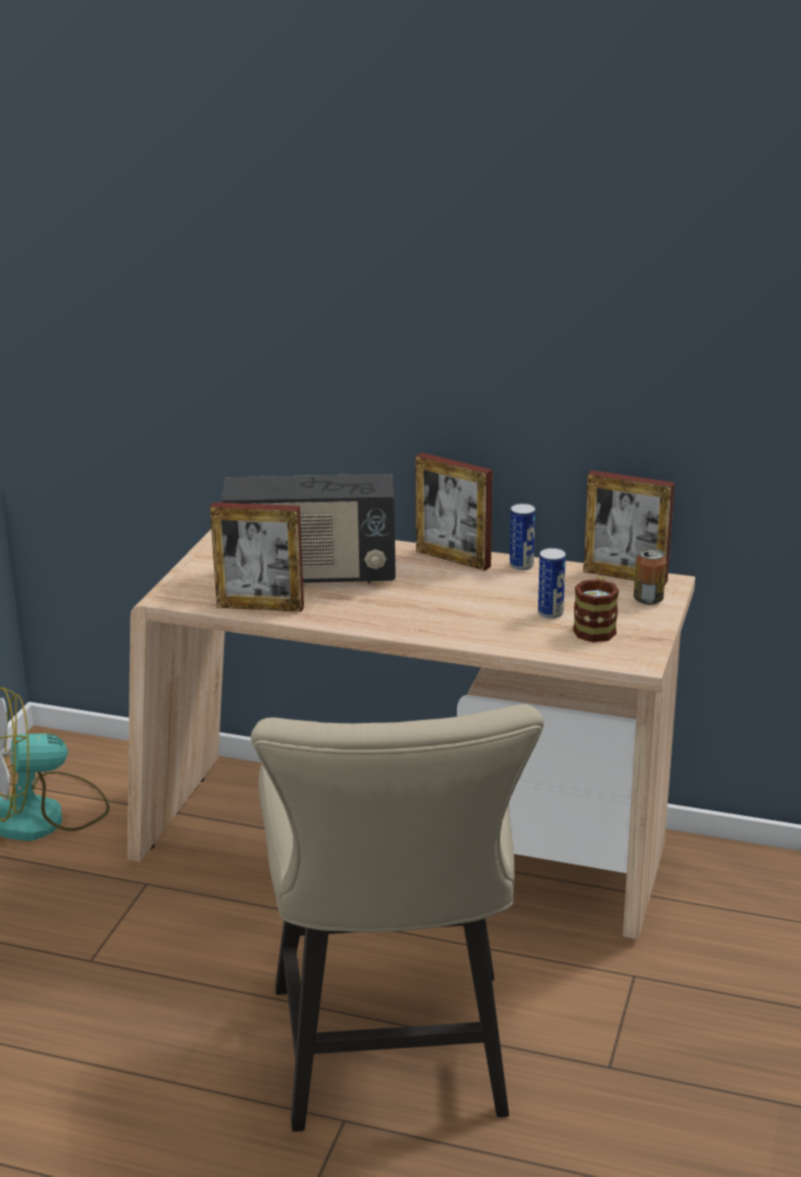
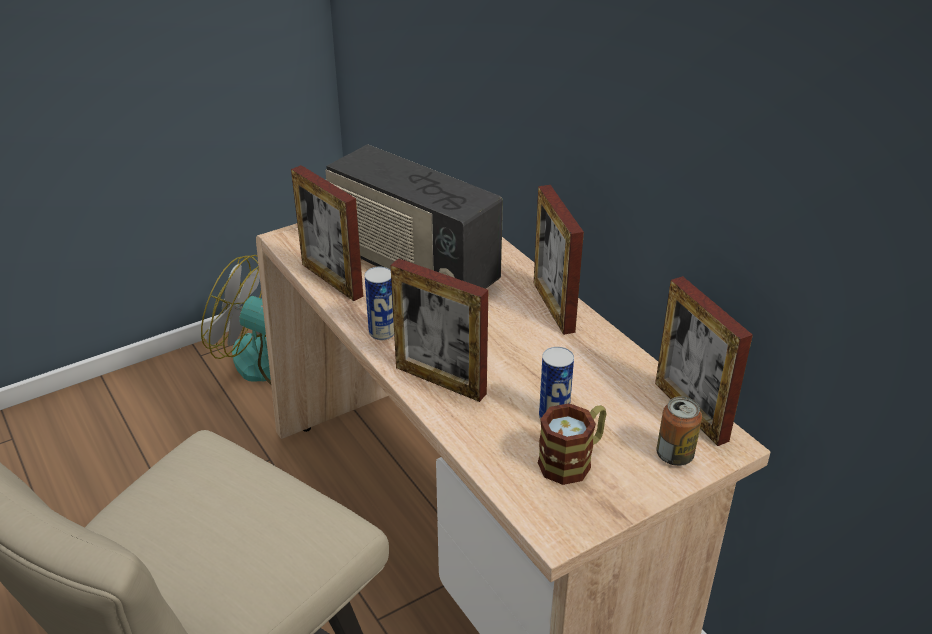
camera: 40 degrees right, 10 degrees up
can [510,503,535,570] -> can moved to [365,267,394,340]
none -> picture frame [390,258,488,402]

